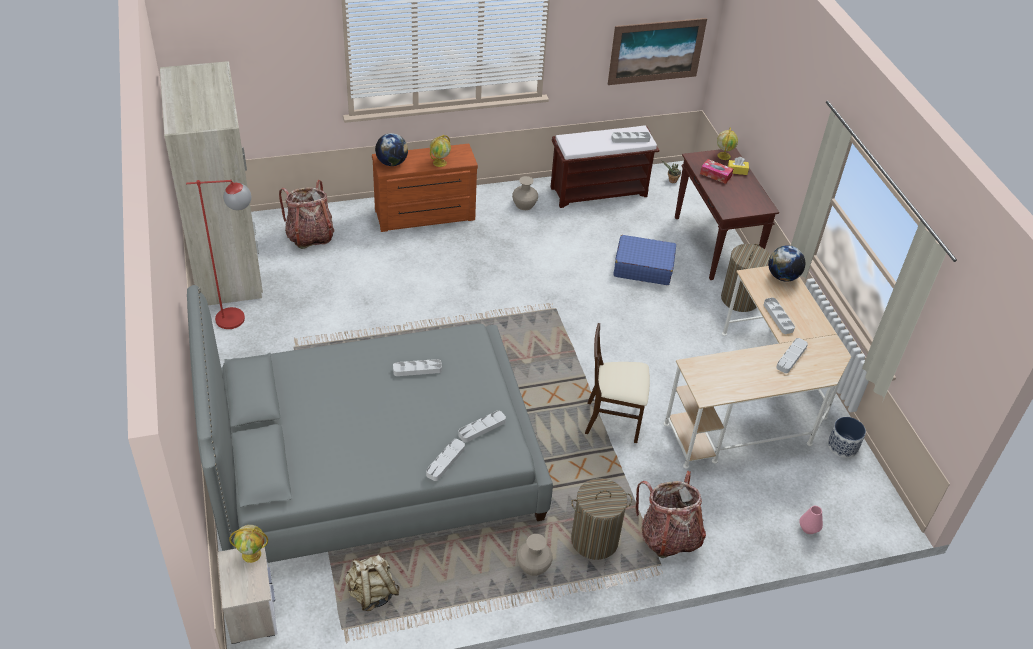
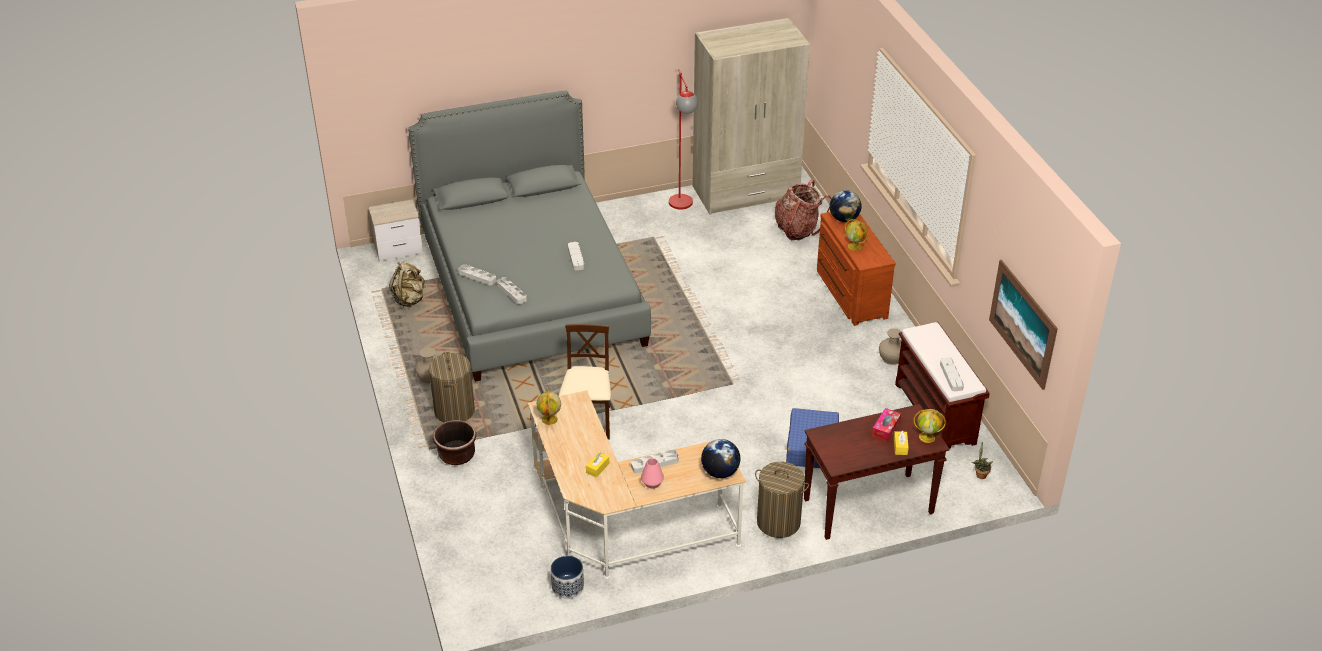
camera: 90 degrees right, 5 degrees down
globe [229,525,268,563] -> globe moved to [537,388,561,425]
backpack [636,471,706,558] -> brown planter [433,420,476,465]
grey tray [776,338,808,373] -> yellow tissue box [586,452,609,478]
pink vase [799,506,823,534] -> pink vase moved to [641,458,664,489]

